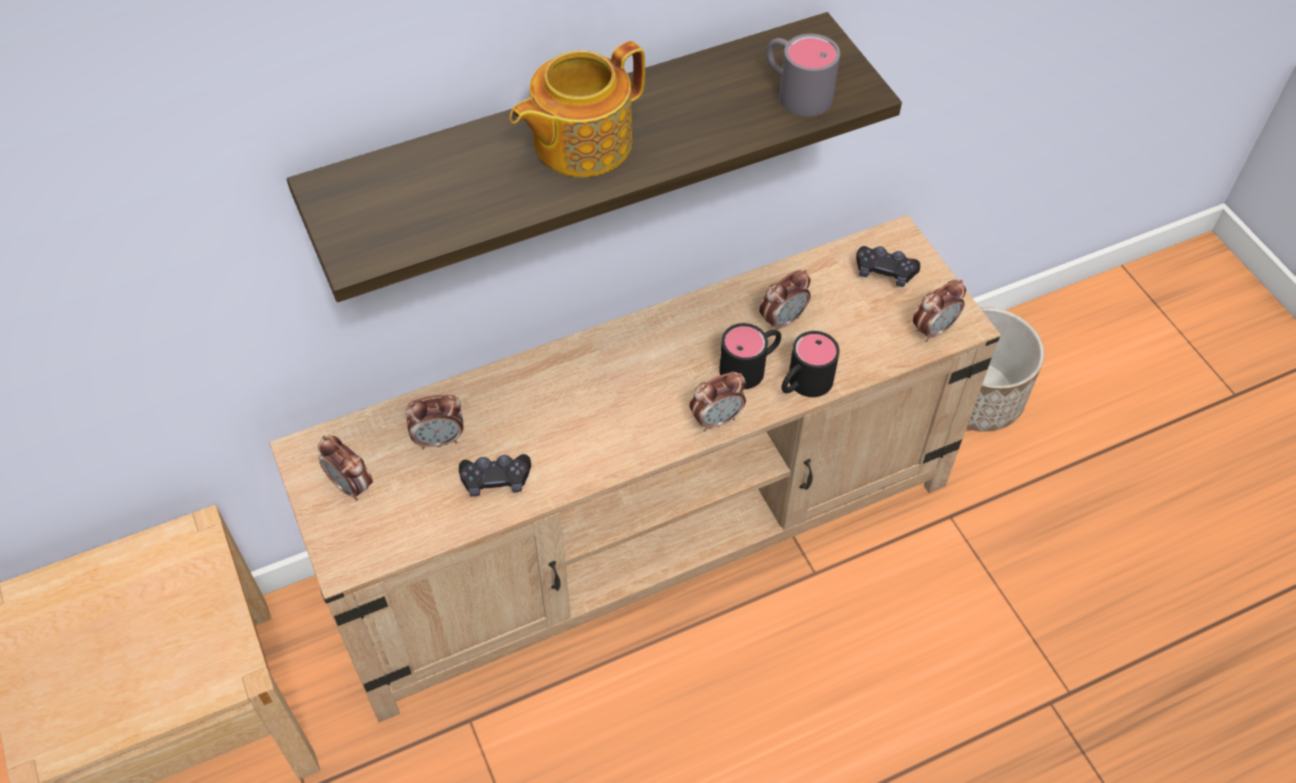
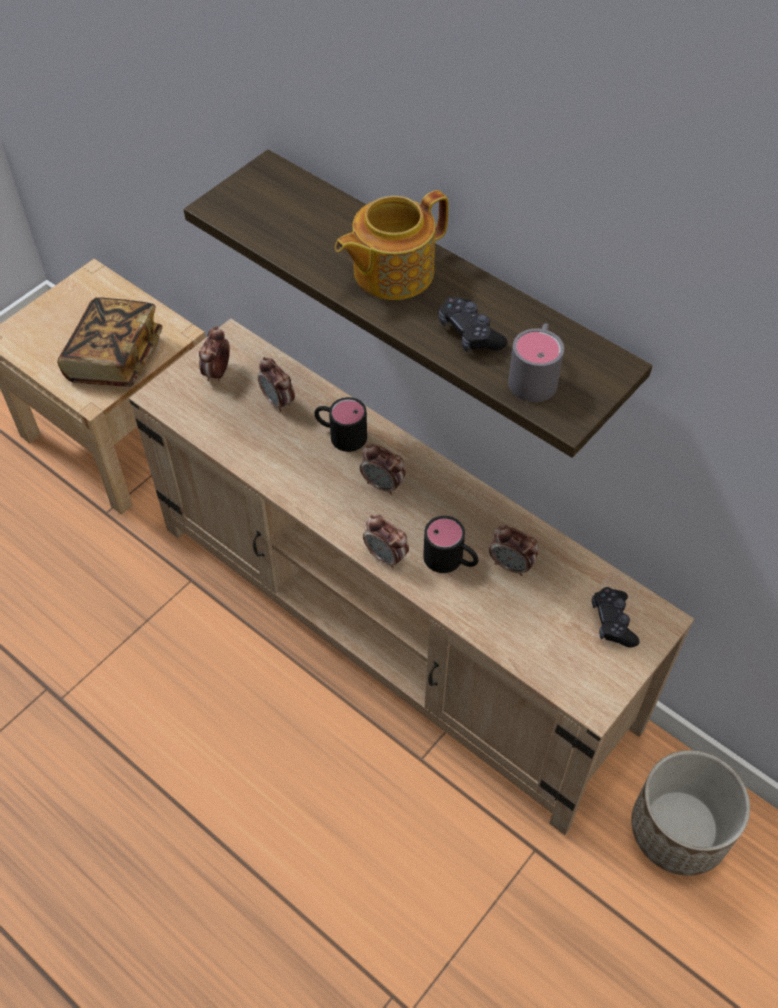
camera: 65 degrees right, 0 degrees up
black game controller [459,454,531,496] -> black game controller moved to [439,297,507,352]
teapot [510,41,645,177] -> teapot turned 60 degrees counterclockwise [335,190,449,300]
black mug [781,331,840,397] -> black mug moved to [314,397,367,452]
alarm clock [913,280,966,342] -> alarm clock moved to [360,444,406,495]
none -> book [57,297,162,387]

